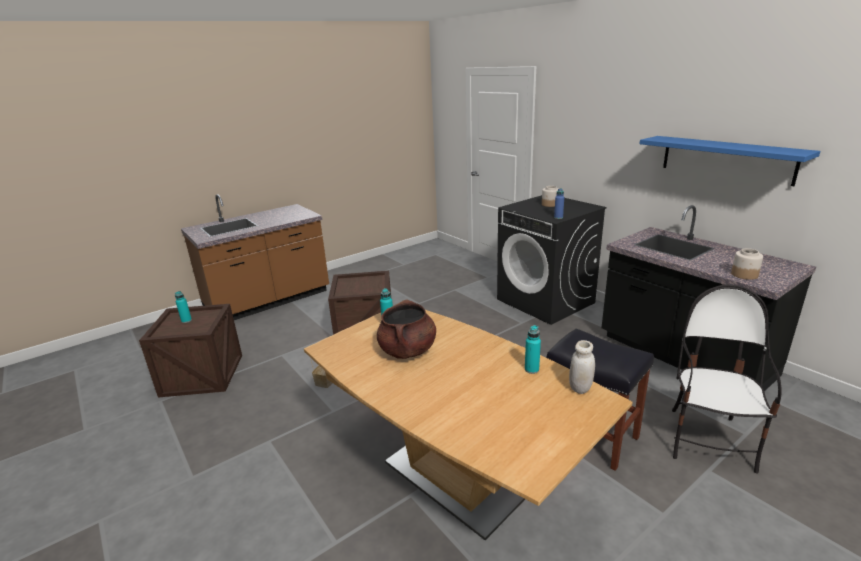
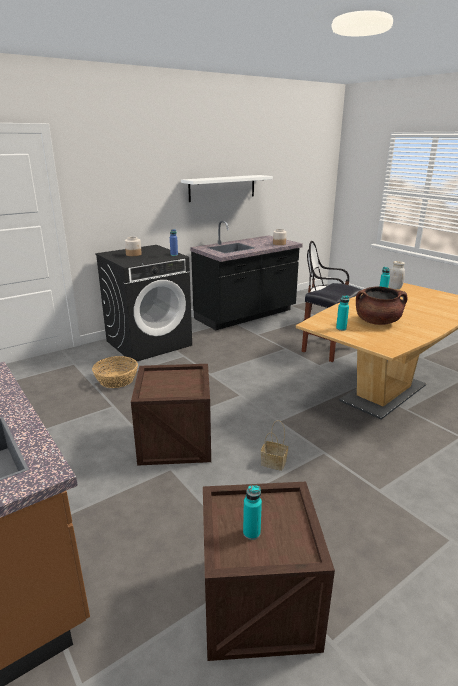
camera: 90 degrees left, 0 degrees up
blue shelf [640,136,820,186] -> white shelf [181,175,273,202]
none -> basket [92,356,138,388]

